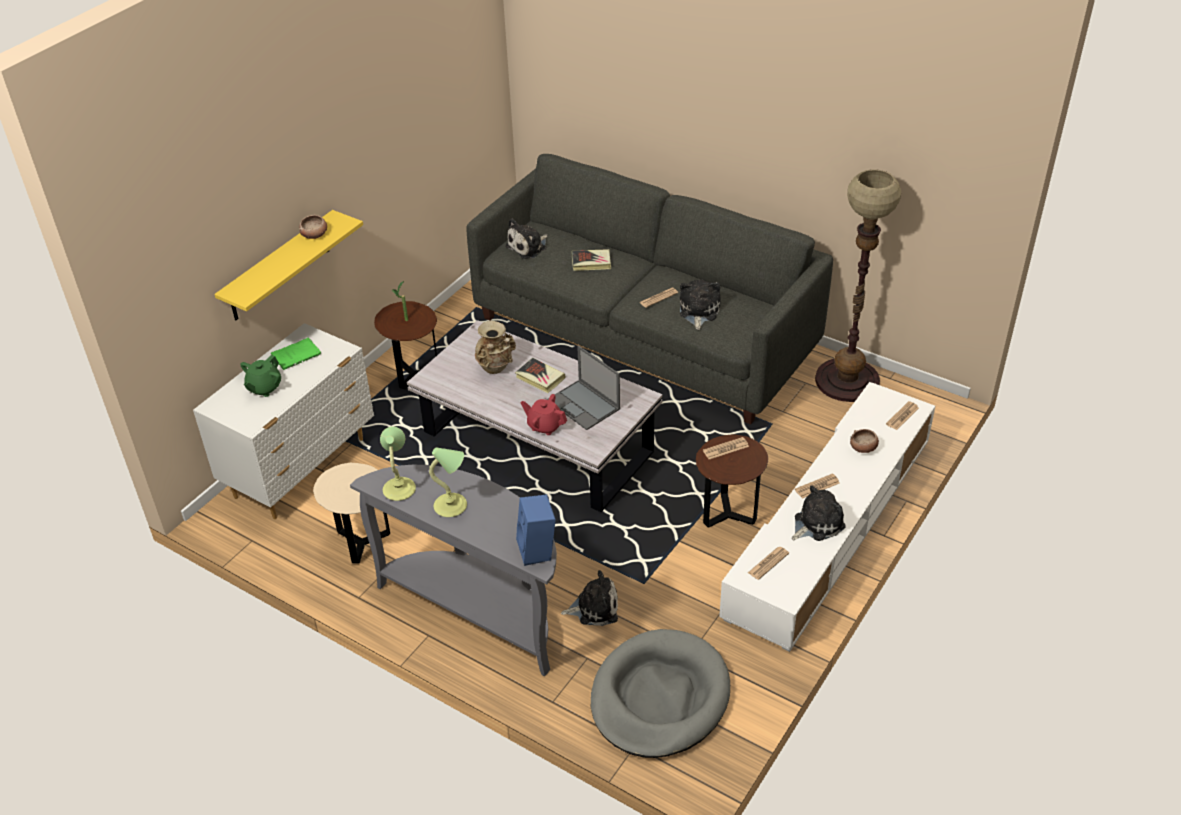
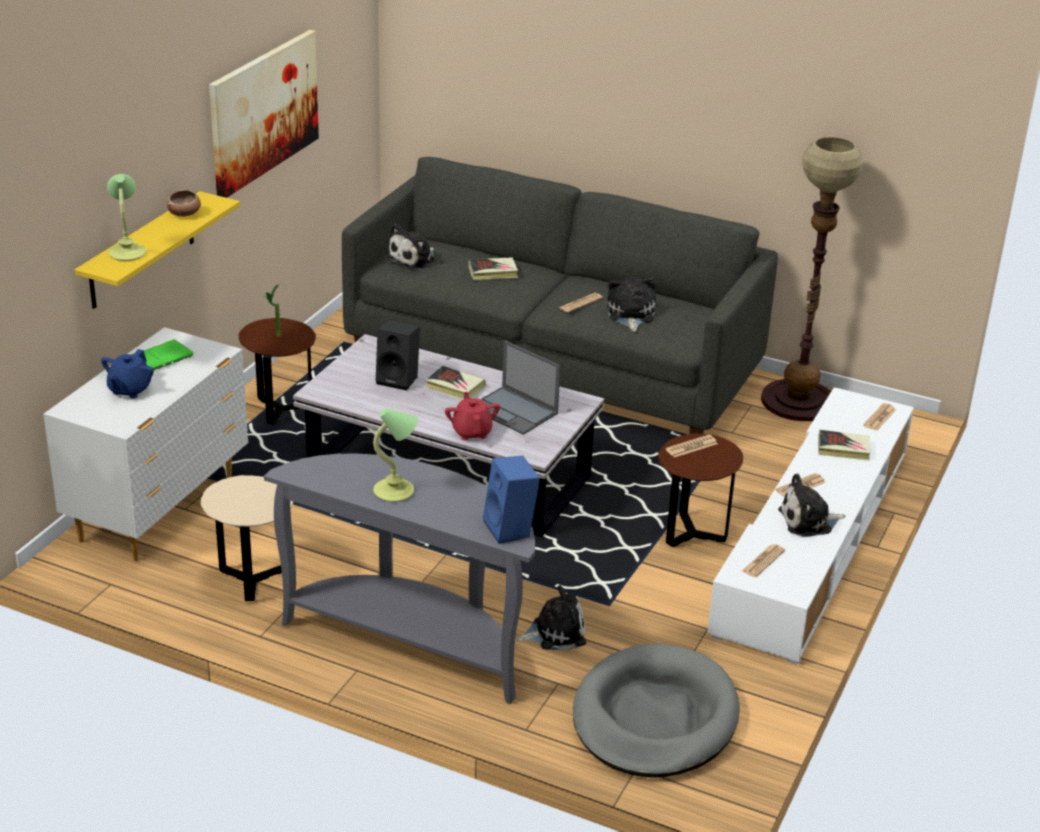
camera: 10 degrees left, 10 degrees down
green teapot [240,355,281,397] -> blue teapot [101,349,154,399]
table lamp [380,426,416,501] -> table lamp moved to [107,174,146,261]
beige vase [475,321,516,374] -> black speaker [376,320,420,391]
red teapot [521,394,567,435] -> red teapot turned 60 degrees clockwise [445,392,500,440]
plush toy [792,486,846,541] -> plush toy turned 150 degrees counterclockwise [778,474,846,537]
bowl [850,429,879,453] -> book [818,430,870,461]
none -> picture [209,30,319,198]

